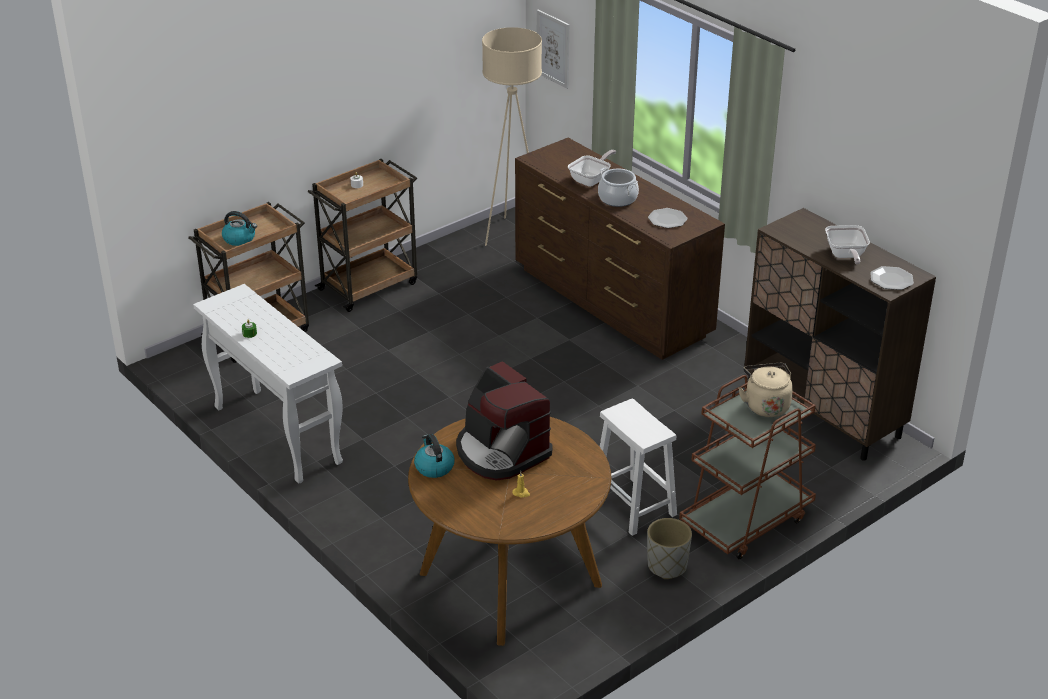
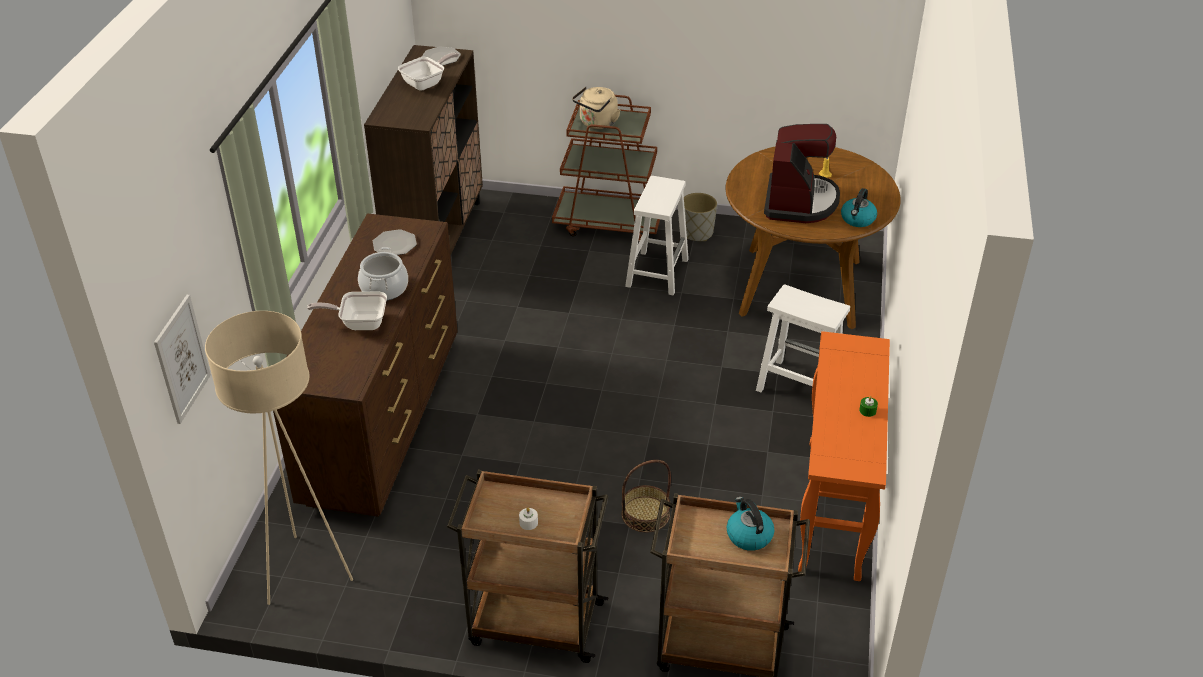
camera: 130 degrees left, 5 degrees up
white console table [193,284,343,484] -> orange console table [798,331,890,581]
none -> basket [622,460,671,532]
none -> white stool [756,284,850,392]

